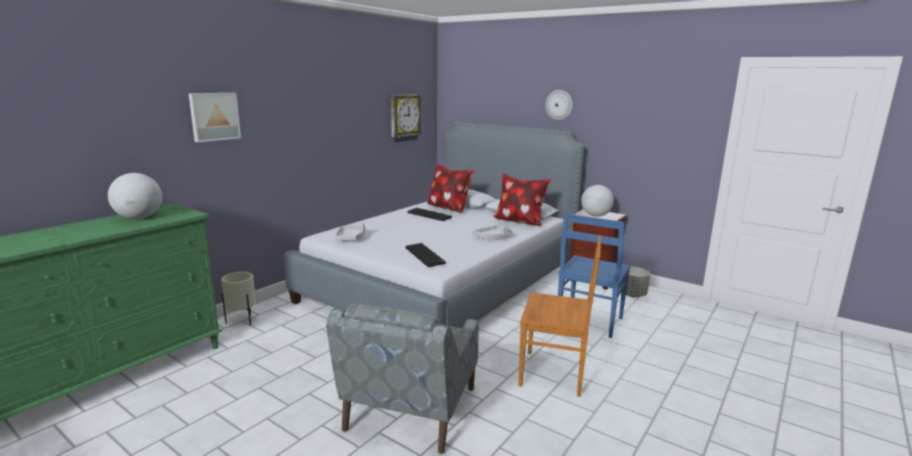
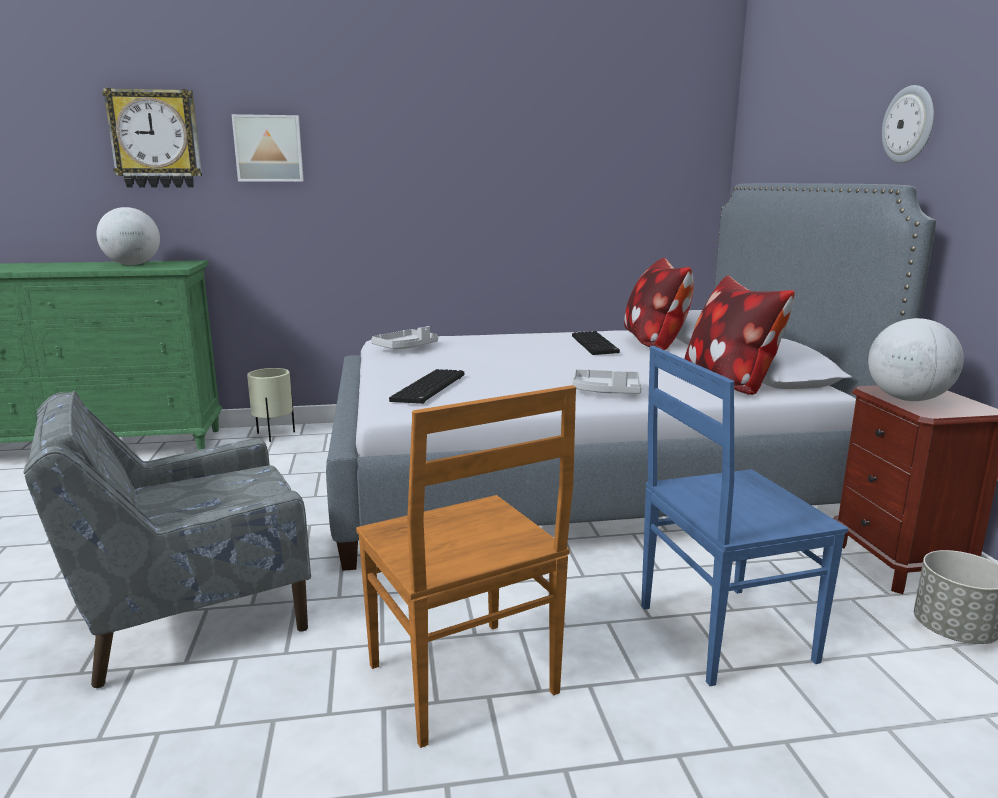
camera: 45 degrees right, 0 degrees up
wall clock [391,94,422,142] -> wall clock moved to [102,88,202,188]

